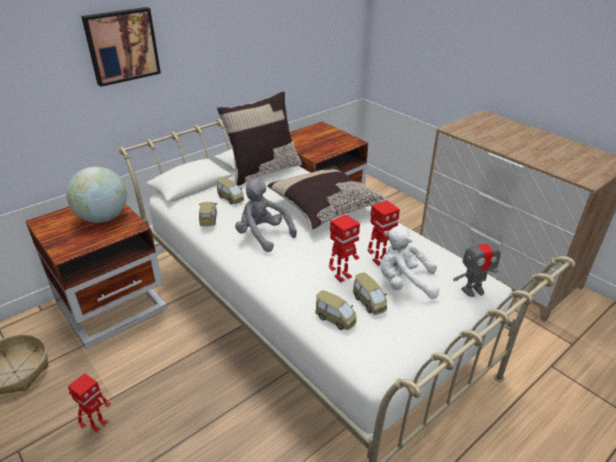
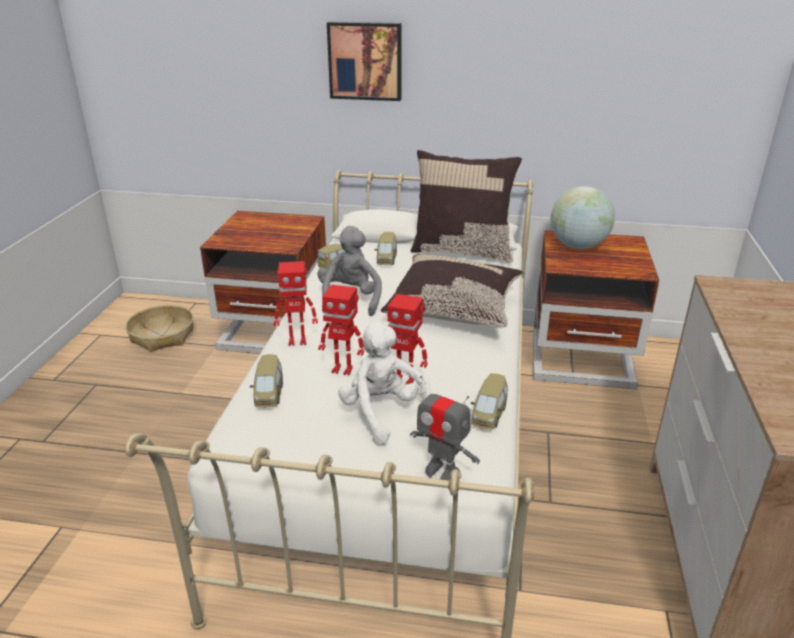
camera: 50 degrees right, 5 degrees down
globe [66,167,127,223] -> globe moved to [551,186,615,249]
toy robot [68,373,111,433] -> toy robot moved to [274,261,318,346]
toy car [353,272,387,315] -> toy car moved to [470,373,508,430]

